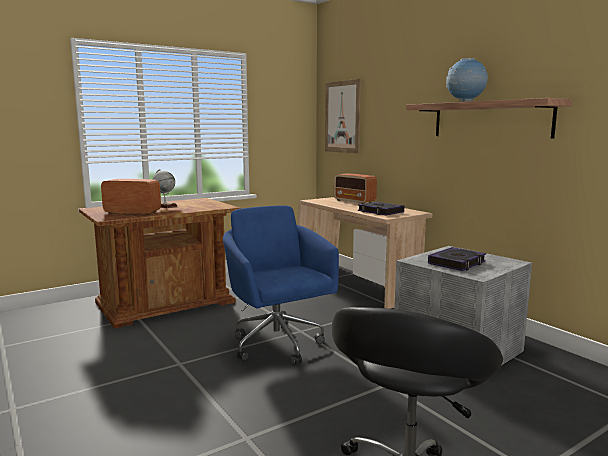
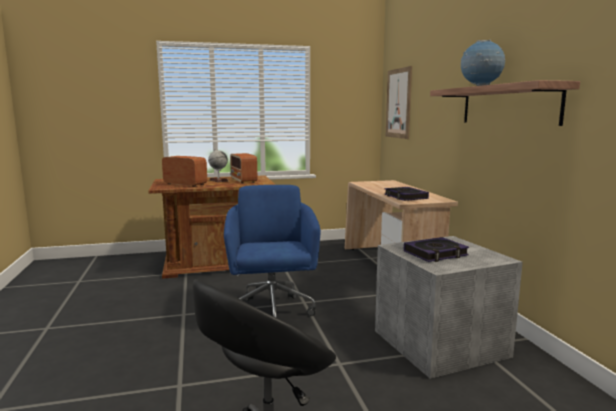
camera: 20 degrees right, 0 degrees up
radio [334,174,377,204] -> radio moved to [230,153,257,184]

